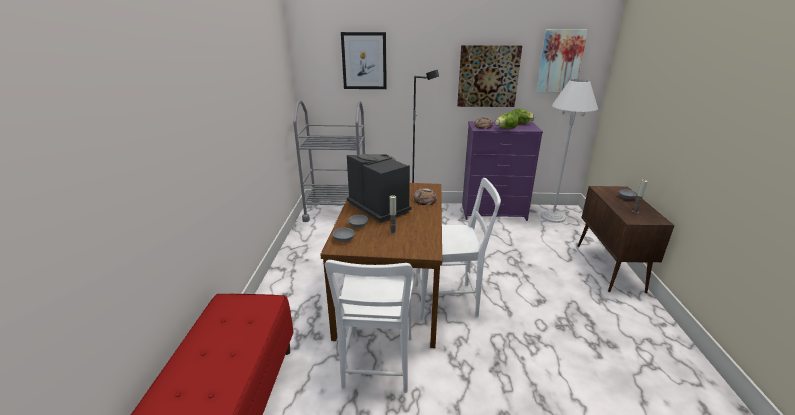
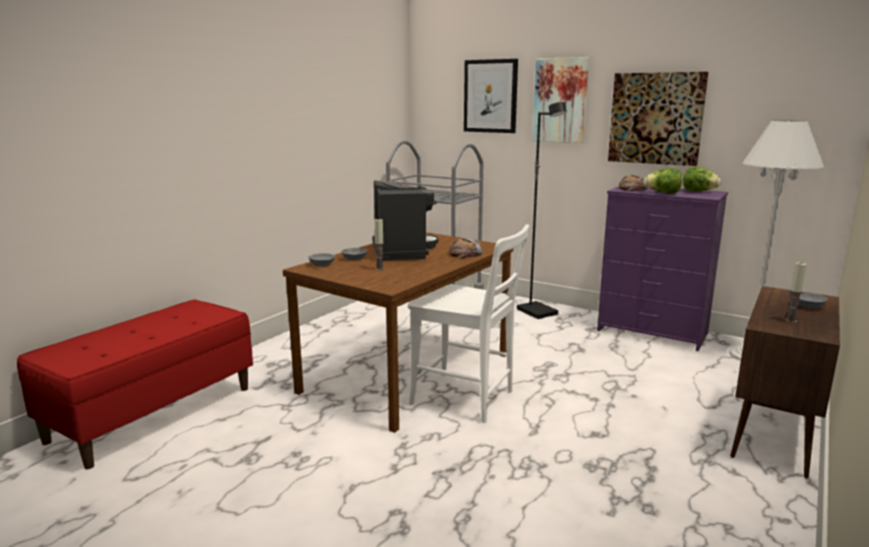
camera: 30 degrees right, 10 degrees down
white chair [325,260,415,393] -> none
picture [536,29,588,92] -> picture moved to [532,57,589,143]

